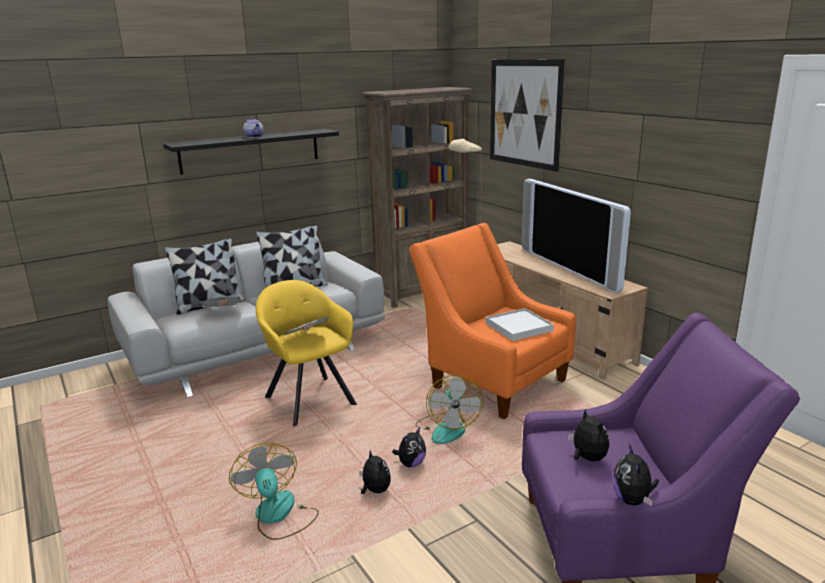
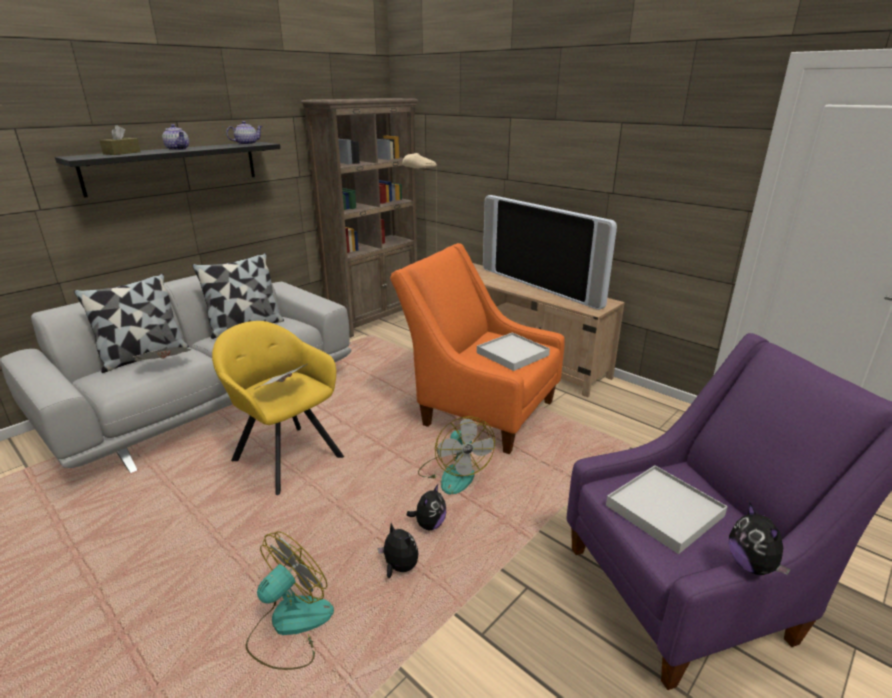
camera: 15 degrees left, 5 degrees up
fan [229,442,319,540] -> fan turned 75 degrees clockwise [246,531,334,670]
picture [490,59,565,172] -> none
plush toy [568,409,609,461] -> white tray [606,465,728,554]
none -> brown tissue box [99,125,141,155]
none -> teapot [226,121,263,145]

